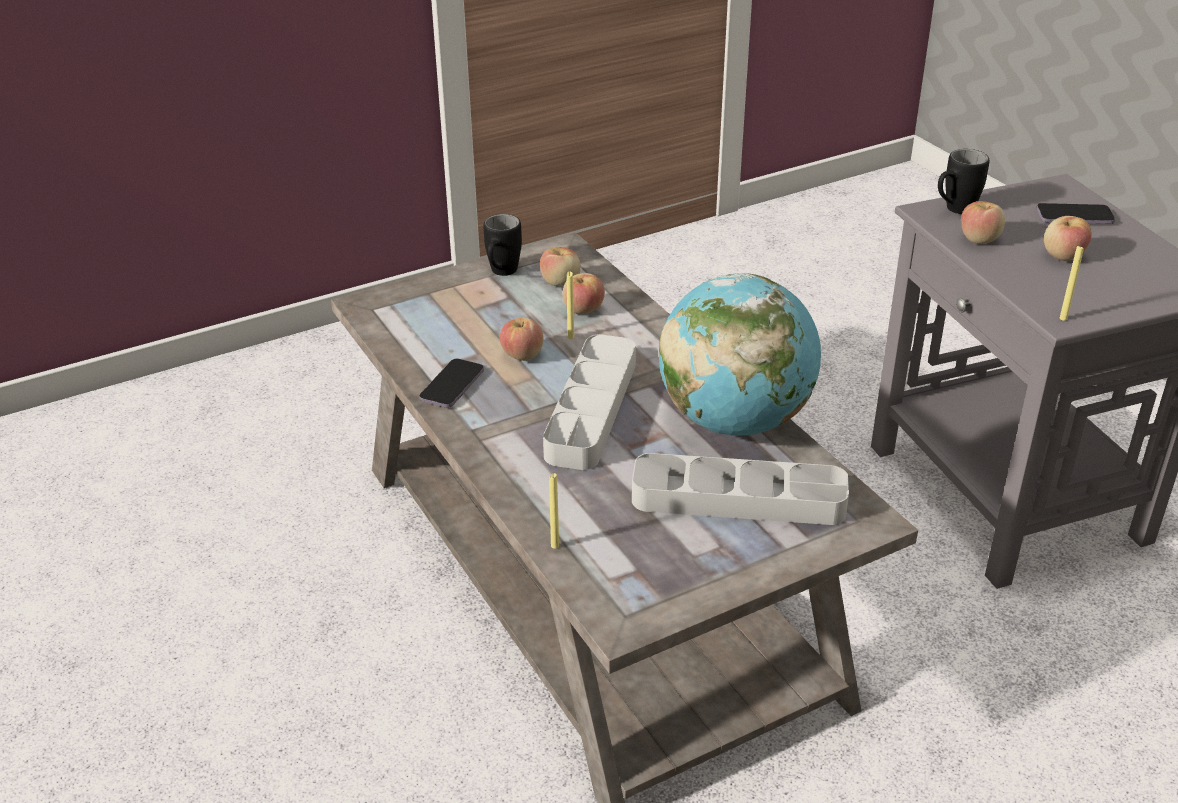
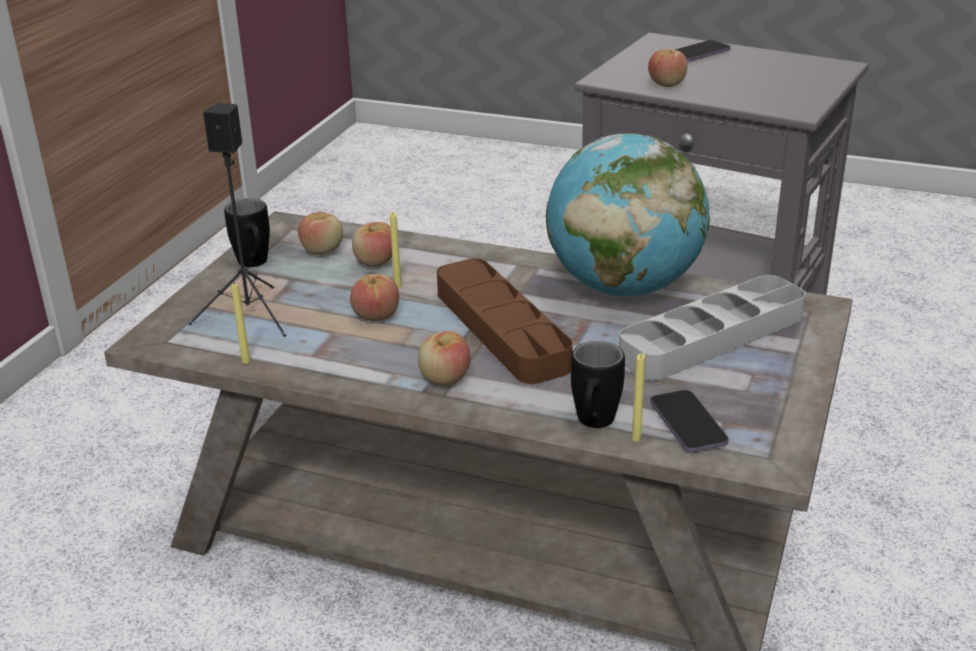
camera: 40 degrees left, 5 degrees down
phone [419,359,484,408] -> phone moved to [650,390,729,452]
grey tray [543,334,636,470] -> brown tray [437,259,573,384]
black mug [938,149,989,214] -> black mug moved to [571,341,625,428]
apple [1044,216,1092,261] -> apple moved to [418,331,470,386]
yellow candle [1060,246,1084,321] -> yellow candle moved to [231,282,250,364]
none -> black speaker [189,103,286,337]

